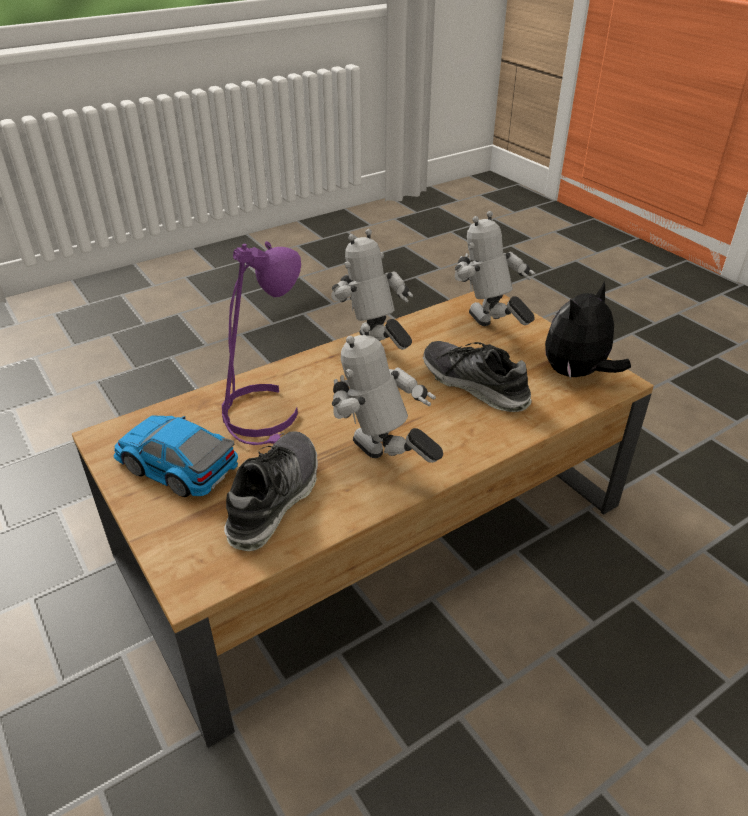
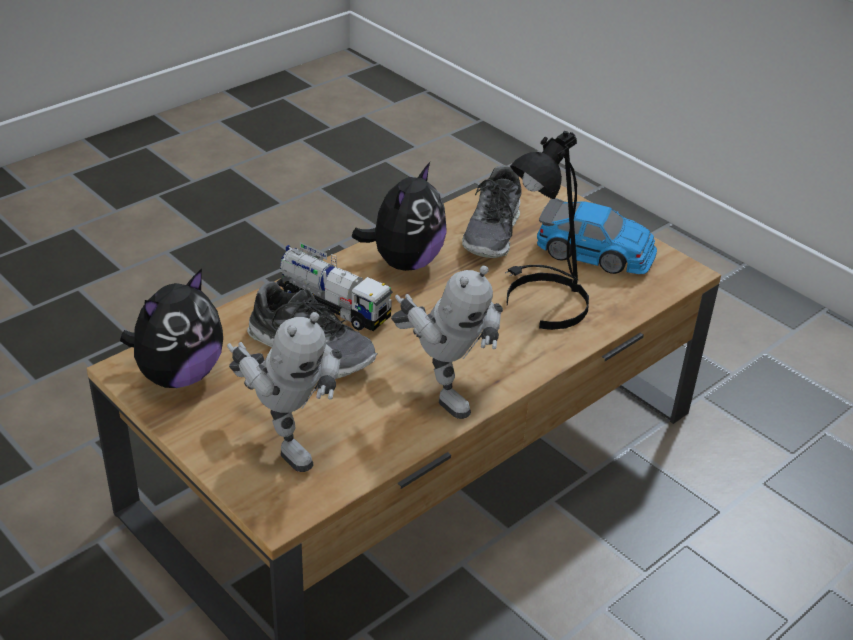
camera: 170 degrees right, 0 degrees up
purple table lamp [222,241,301,445] -> black table lamp [505,131,589,330]
toy robot [332,324,443,463] -> plush toy [352,162,447,271]
none -> toy truck [276,242,393,331]

